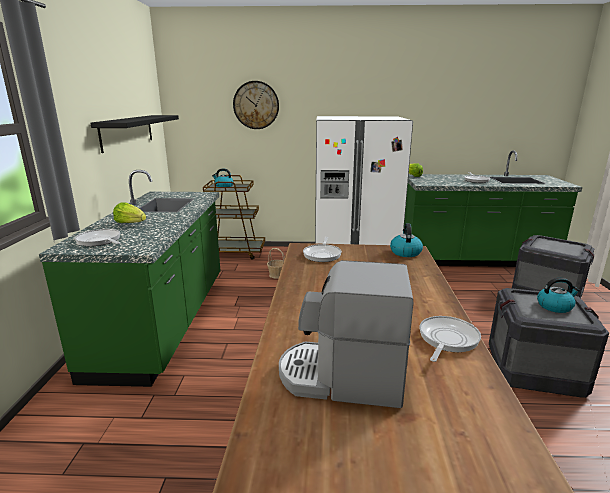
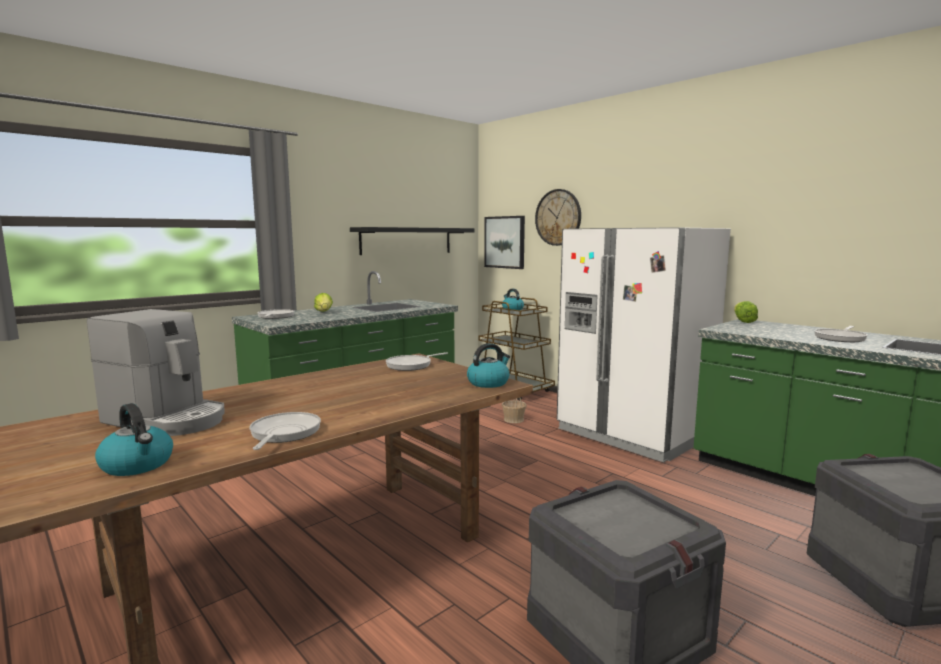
camera: 45 degrees right, 10 degrees down
coffee machine [279,260,413,408] -> coffee machine turned 150 degrees clockwise [87,309,225,436]
frying pan [420,316,481,362] -> frying pan turned 75 degrees counterclockwise [249,412,321,450]
kettle [537,278,580,313] -> kettle moved to [95,403,173,476]
none -> picture [484,216,525,269]

